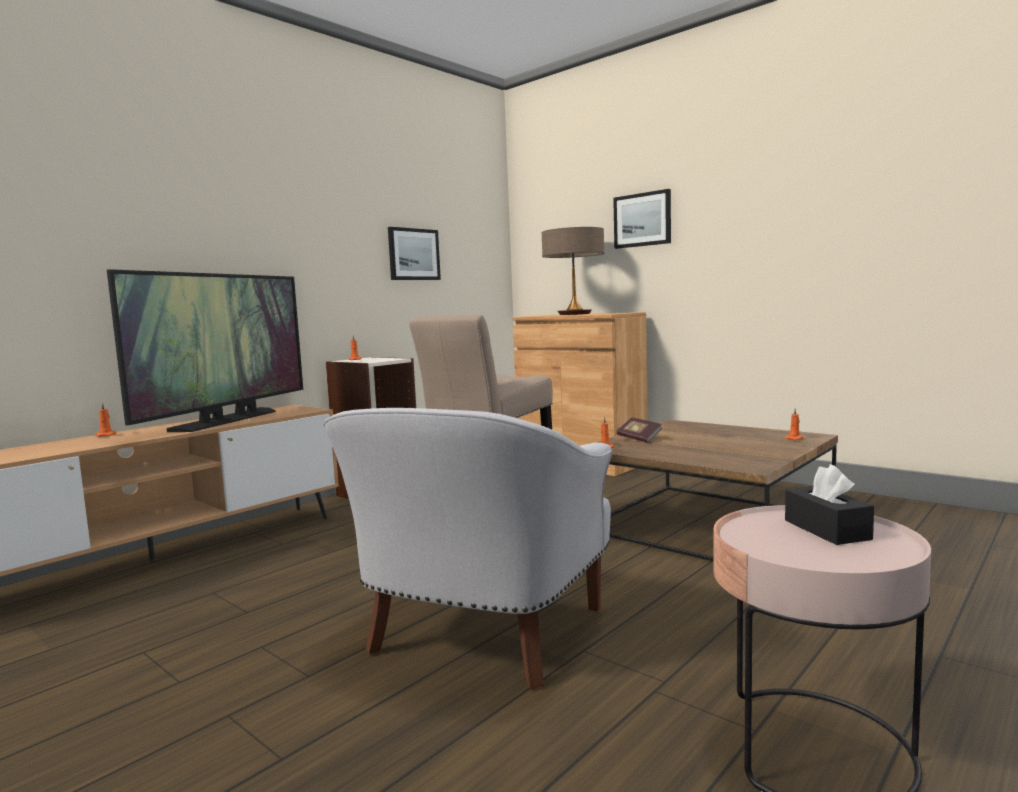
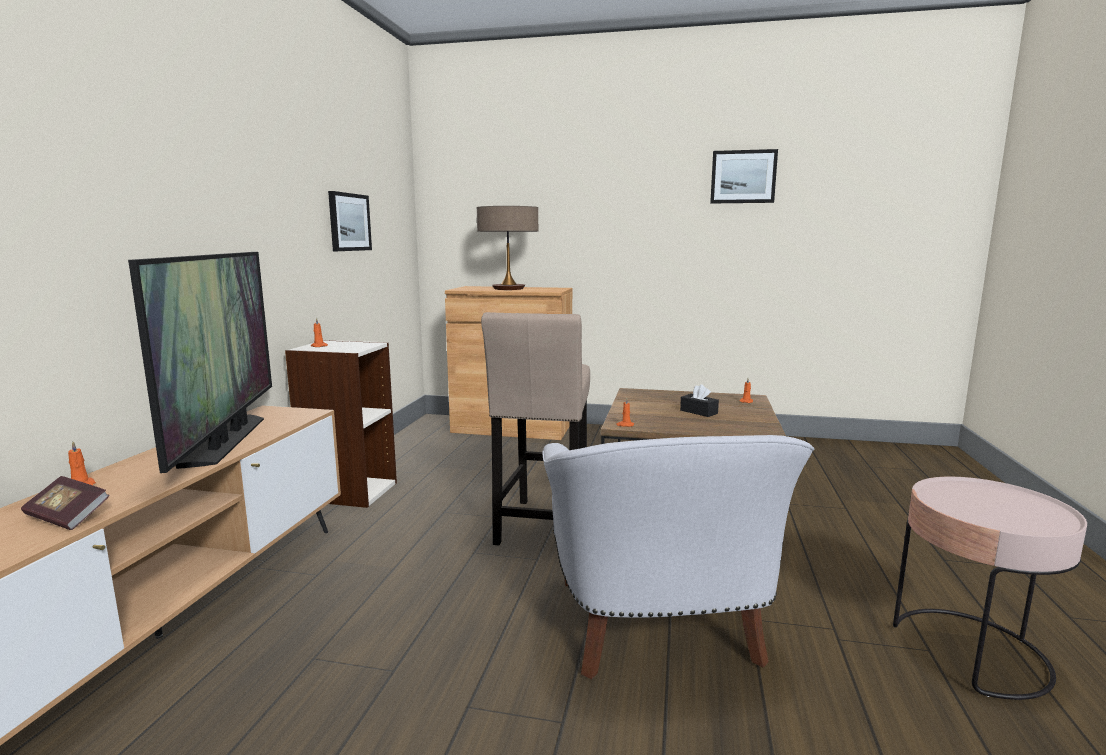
camera: 30 degrees left, 5 degrees up
picture [613,189,671,249] -> picture moved to [710,149,778,203]
book [616,417,662,443] -> book moved to [21,476,110,530]
black tissue box [785,464,874,545] -> black tissue box moved to [680,384,719,417]

